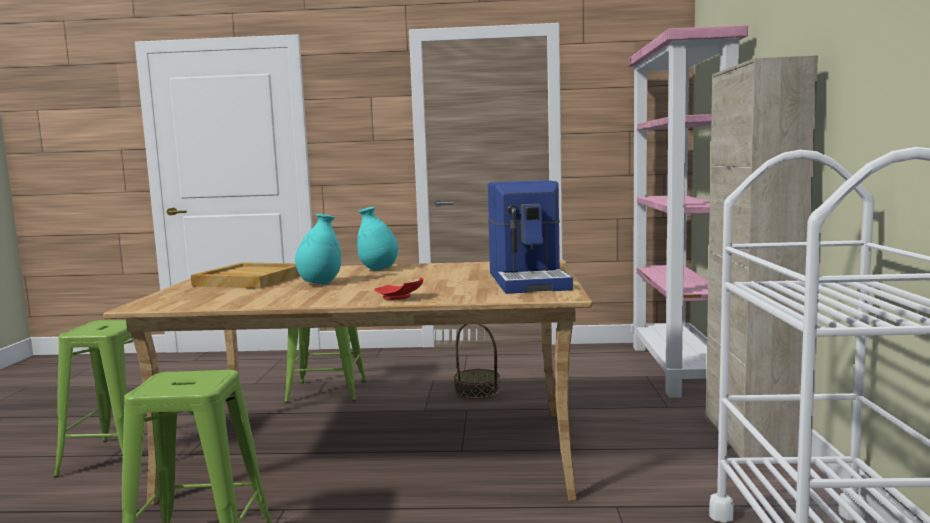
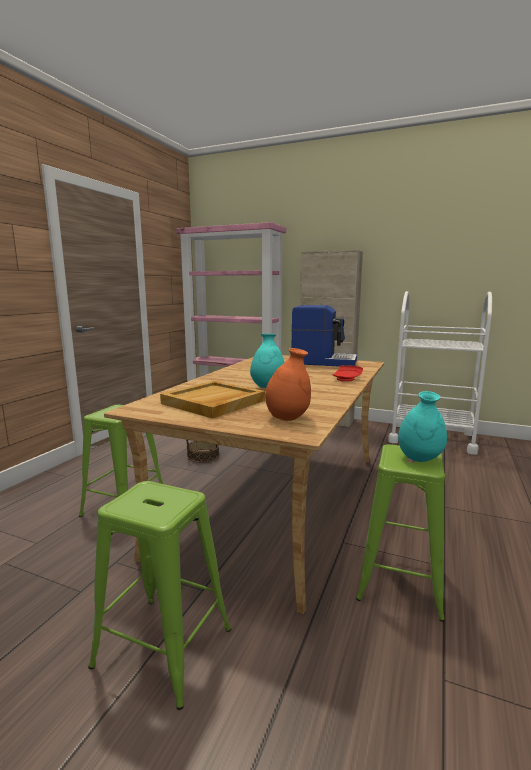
camera: 70 degrees left, 5 degrees up
turquoise vase [357,207,398,271] -> turquoise vase moved to [398,391,447,462]
none -> orange vase [265,348,311,421]

